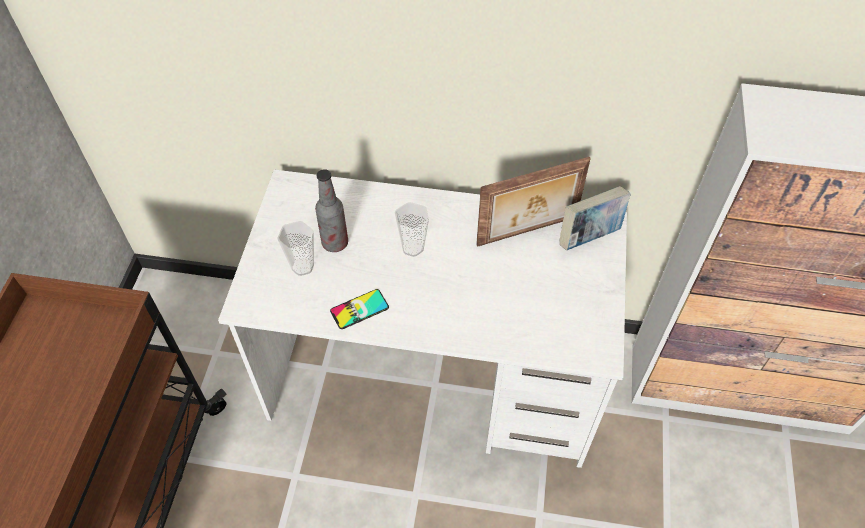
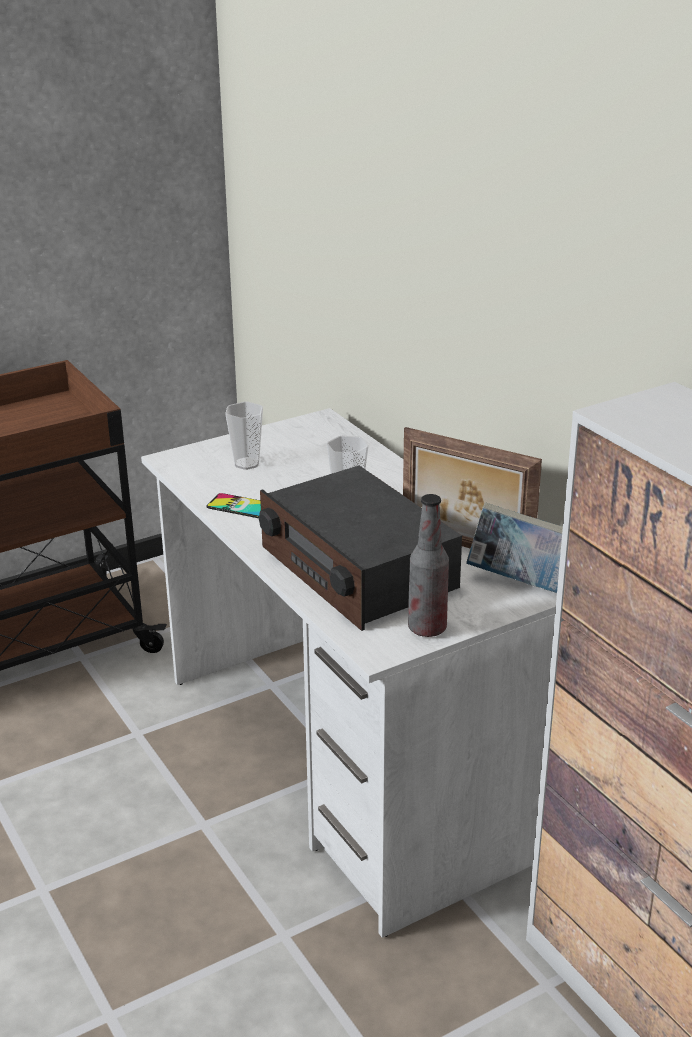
camera: 50 degrees right, 25 degrees down
bottle [315,169,348,252] -> bottle moved to [408,494,449,637]
none -> radio [259,465,462,631]

